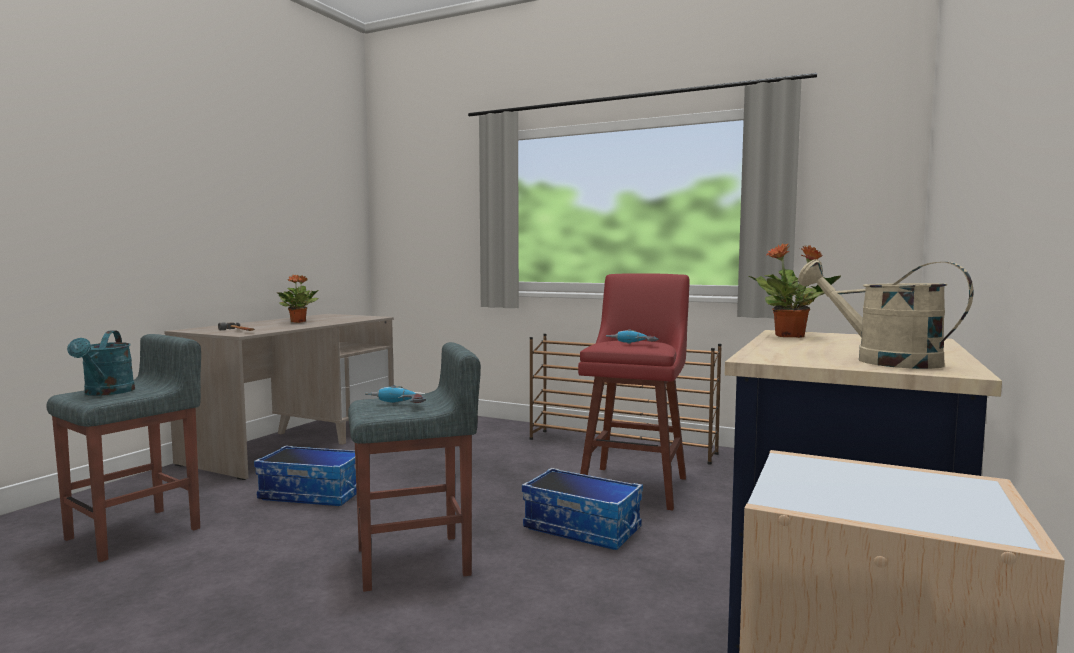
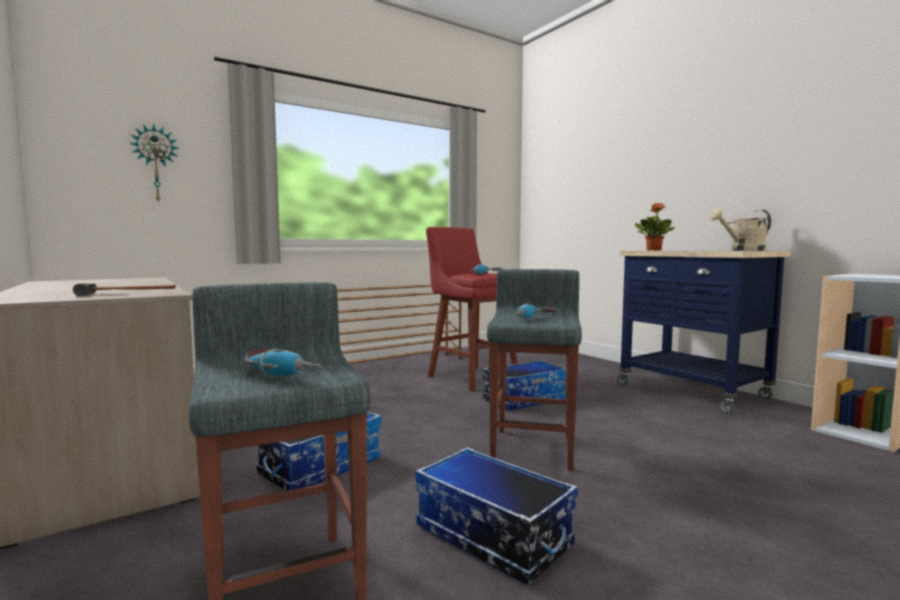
camera: 60 degrees left, 0 degrees up
turquoise watering can [67,330,135,396] -> power drill [245,348,321,377]
potted plant [277,275,319,323] -> none
none -> wall clock [129,124,179,203]
none -> storage box [415,447,578,585]

